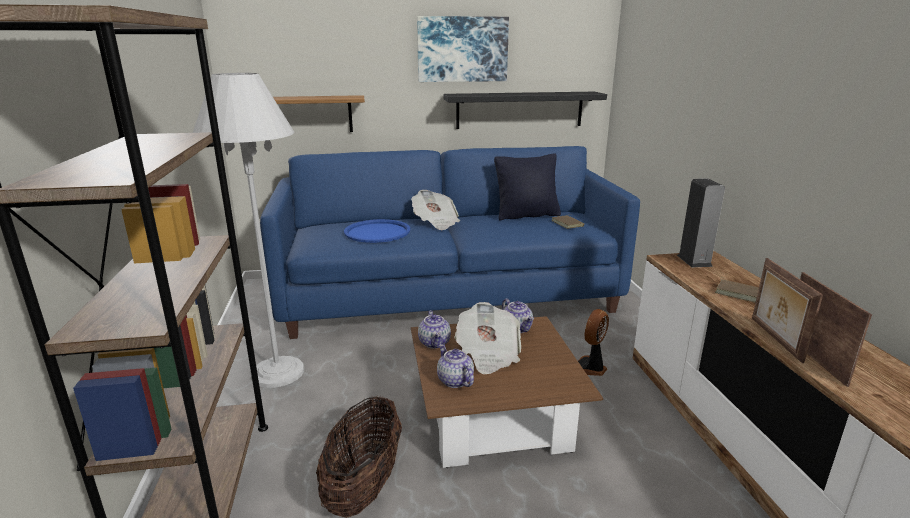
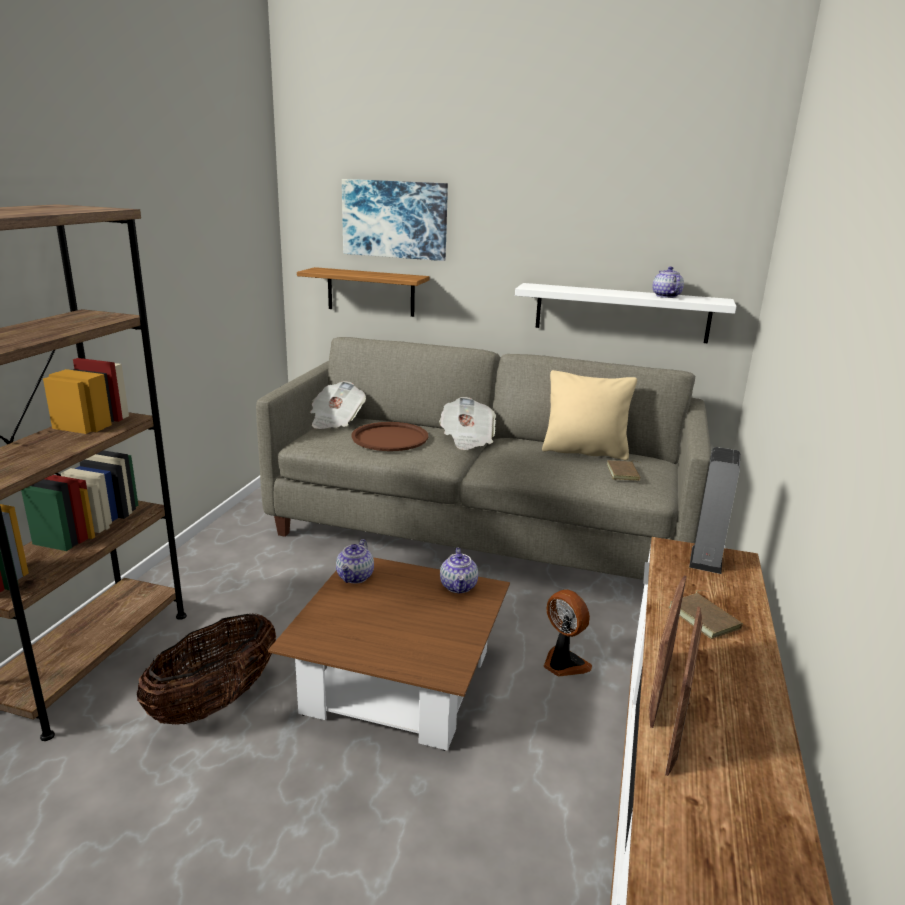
camera: 25 degrees right, 0 degrees up
white floor lamp [193,73,304,388] -> none
blue sofa [260,146,640,339] -> grey sofa [256,337,711,580]
blue tray [344,219,410,243] -> brown tray [351,422,428,451]
picture [417,16,509,82] -> picture moved to [342,179,448,261]
teapot [437,344,474,388] -> teapot moved to [652,266,684,298]
black shelf [444,92,607,129] -> white shelf [515,283,737,343]
newspaper [454,302,521,375] -> newspaper moved to [310,381,366,429]
black pillow [494,154,561,220] -> beige pillow [542,370,637,460]
fan [578,309,609,376] -> fan turned 75 degrees clockwise [544,590,592,676]

